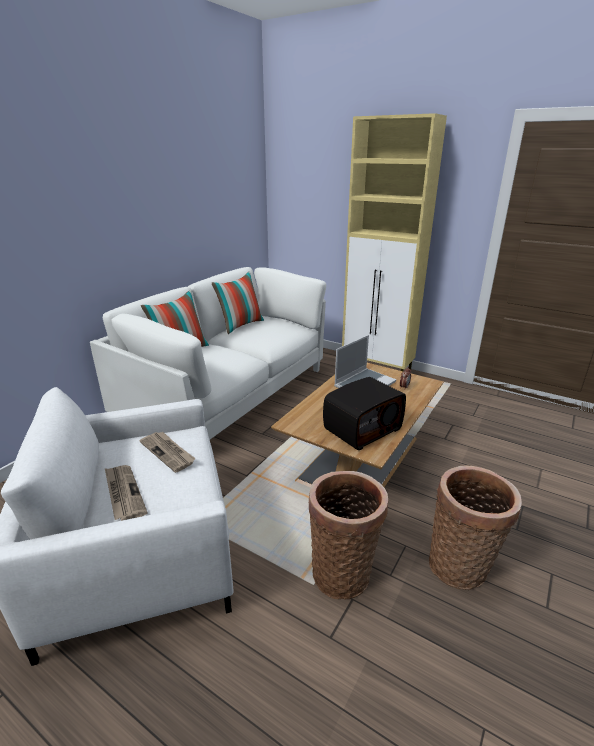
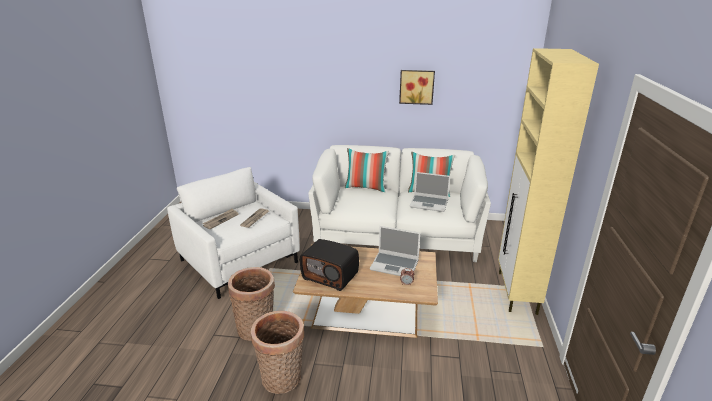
camera: 65 degrees right, 0 degrees up
none -> picture [399,70,435,105]
none -> laptop [410,172,450,212]

